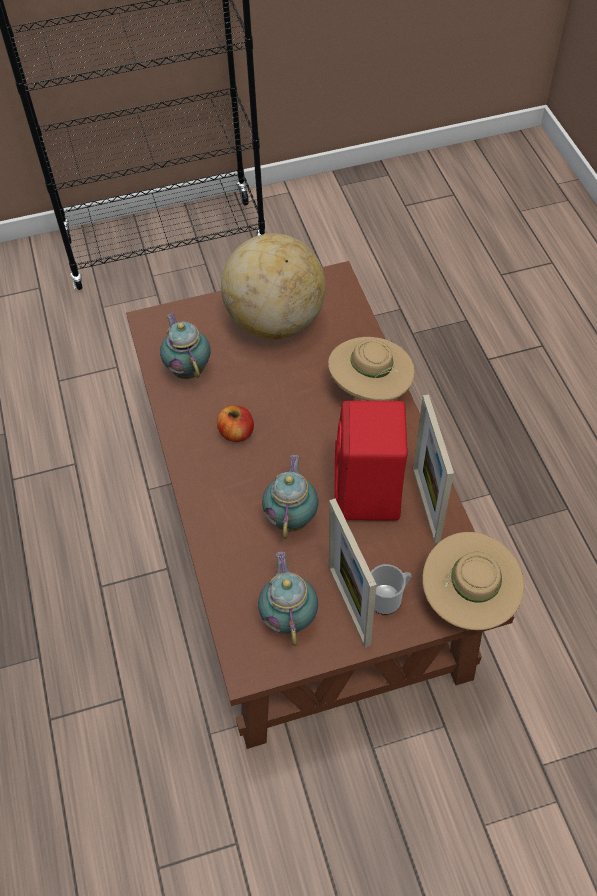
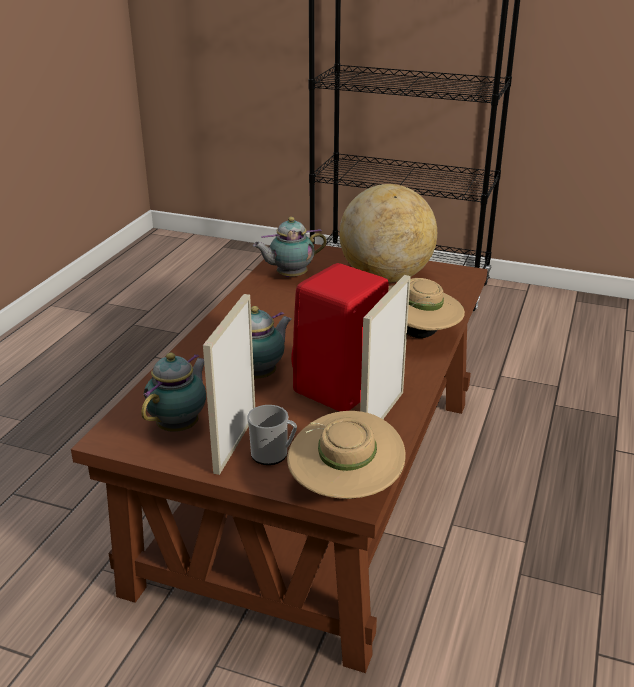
camera: 35 degrees right, 25 degrees down
teapot [160,313,211,379] -> teapot turned 120 degrees counterclockwise [253,217,327,277]
apple [217,405,254,442] -> none

